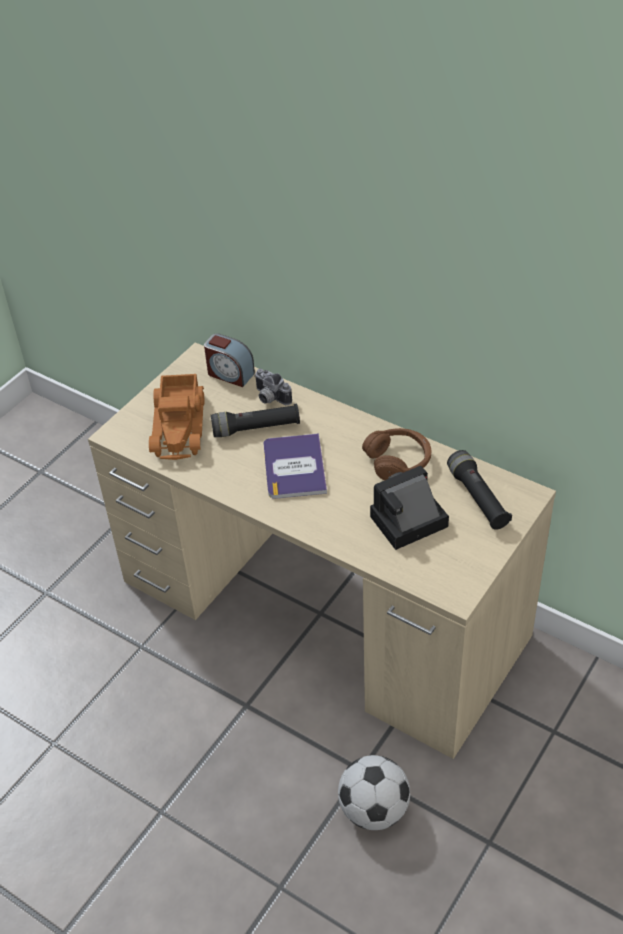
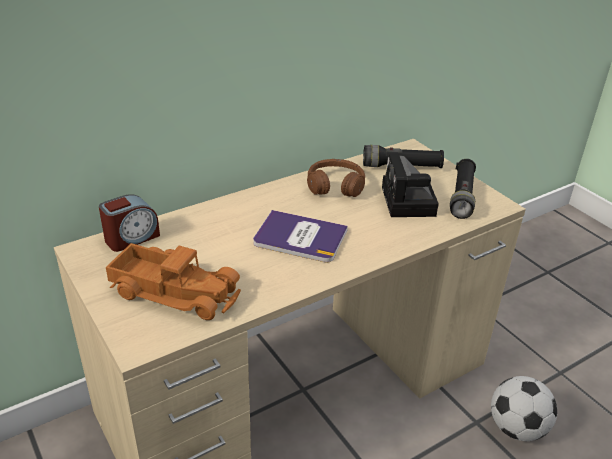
camera: 70 degrees left, 10 degrees down
black flashlight [211,404,300,437] -> black flashlight moved to [450,159,476,219]
camera [254,369,292,405] -> none

